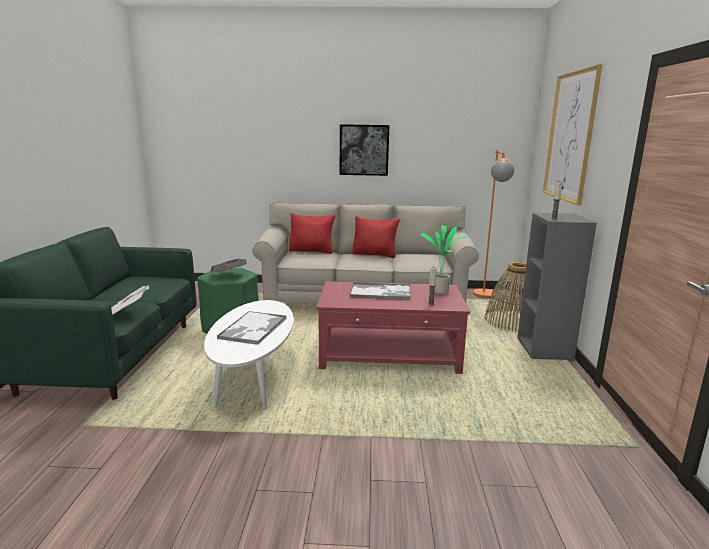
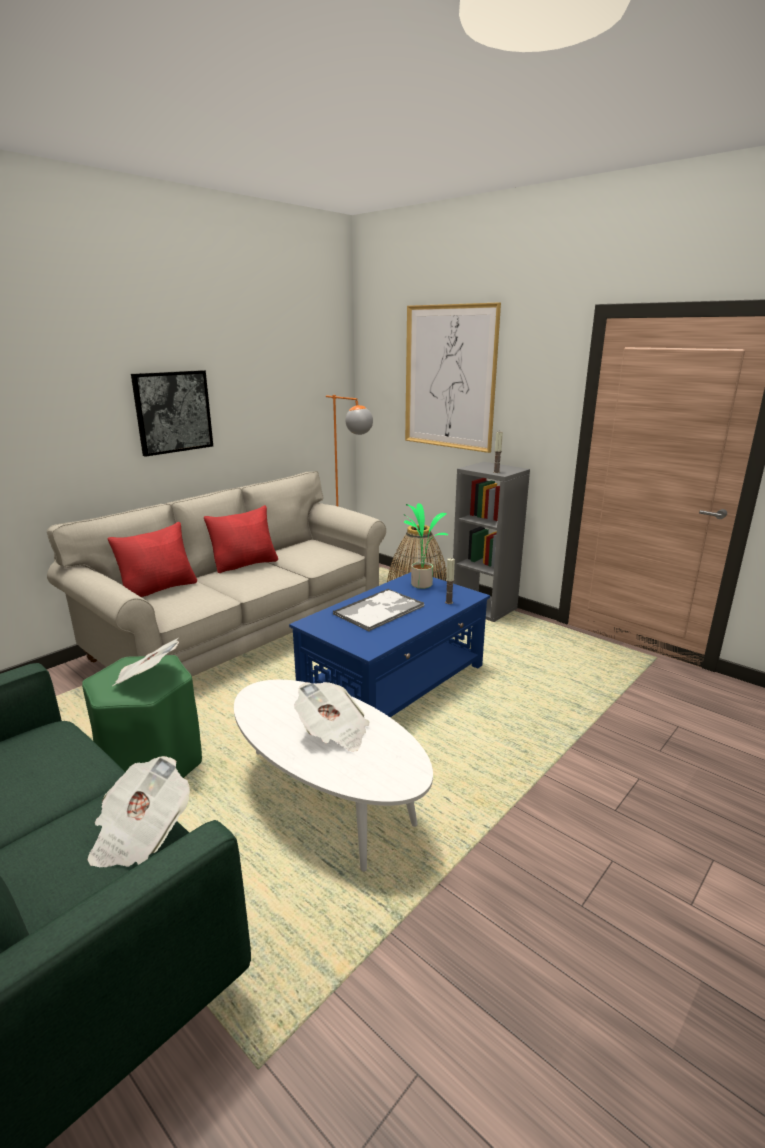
camera: 50 degrees left, 5 degrees up
tray [217,311,287,345] -> newspaper [294,682,370,752]
red coffee table [317,281,470,374] -> blue coffee table [289,572,490,717]

